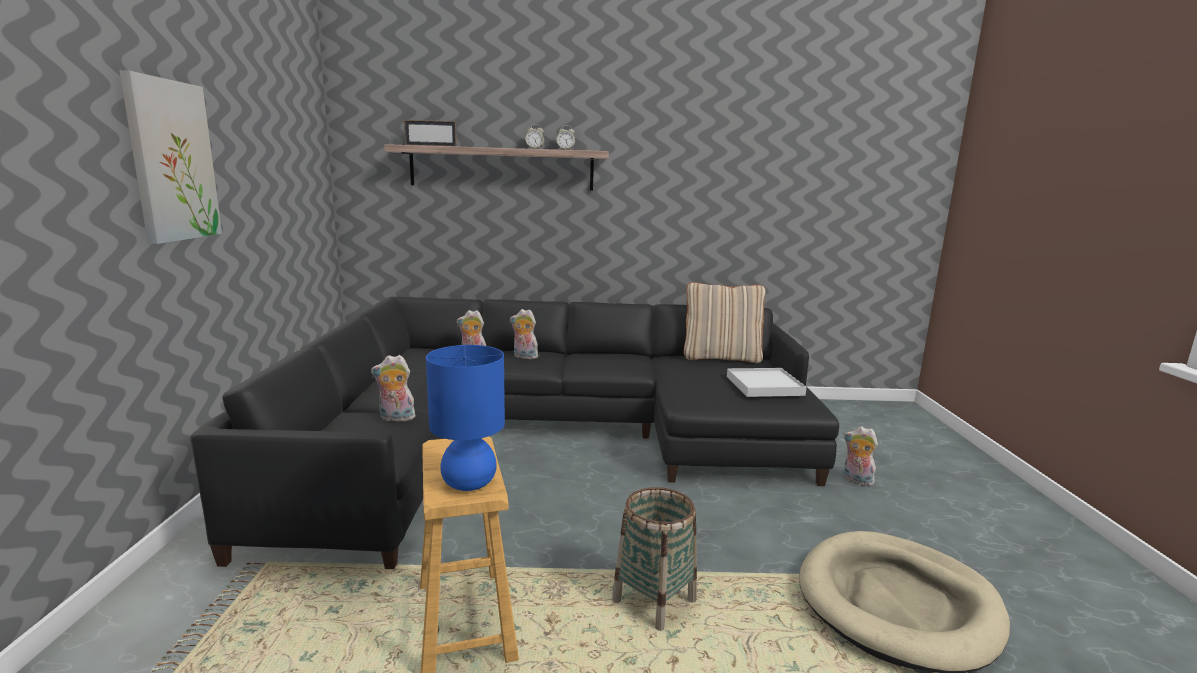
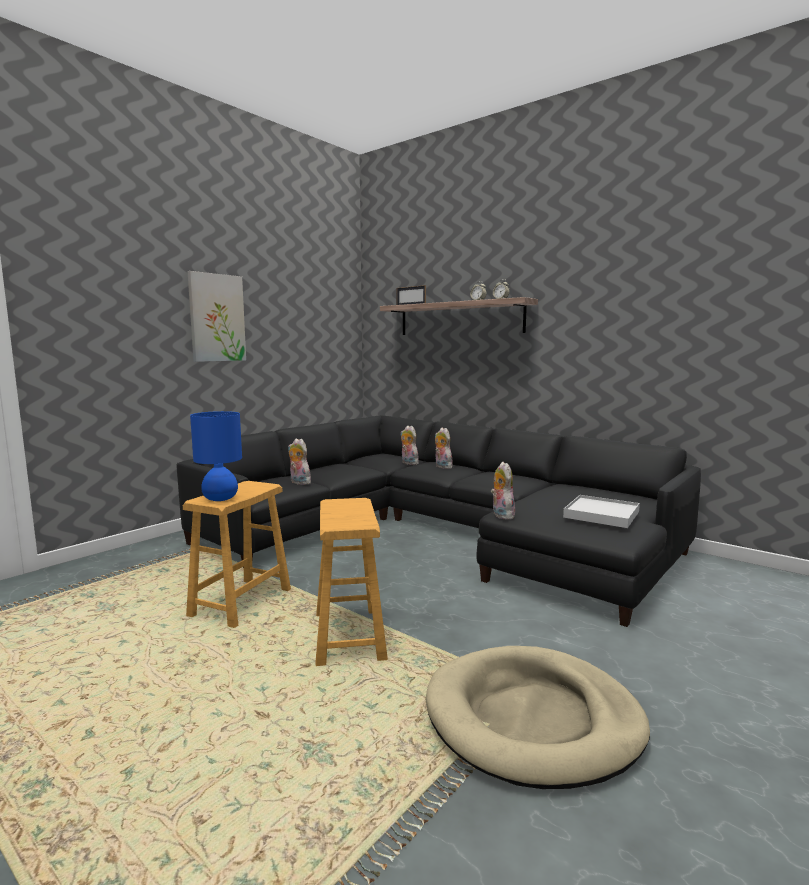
camera: 40 degrees right, 5 degrees down
basket [612,487,697,631] -> brown stool [315,498,388,666]
beige pillow [684,282,766,363] -> none
plush toy [843,426,878,486] -> plush toy moved to [491,462,516,520]

